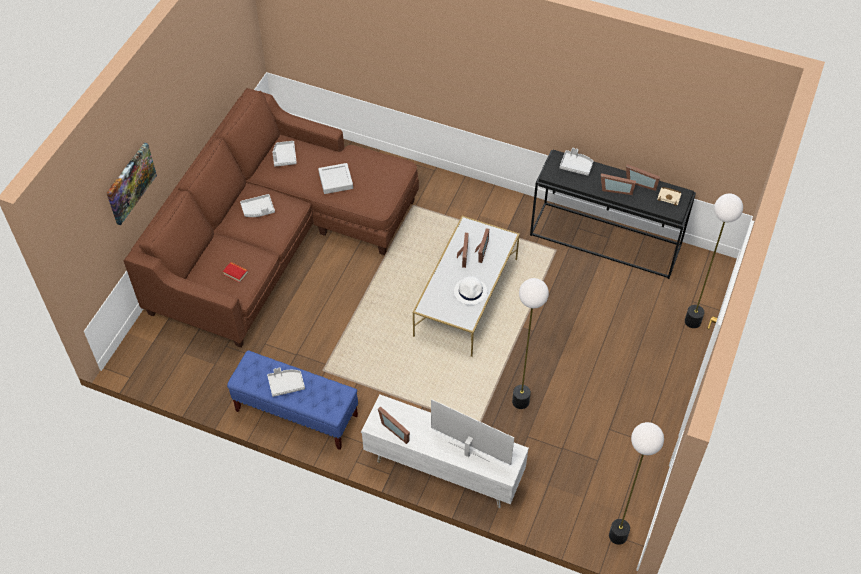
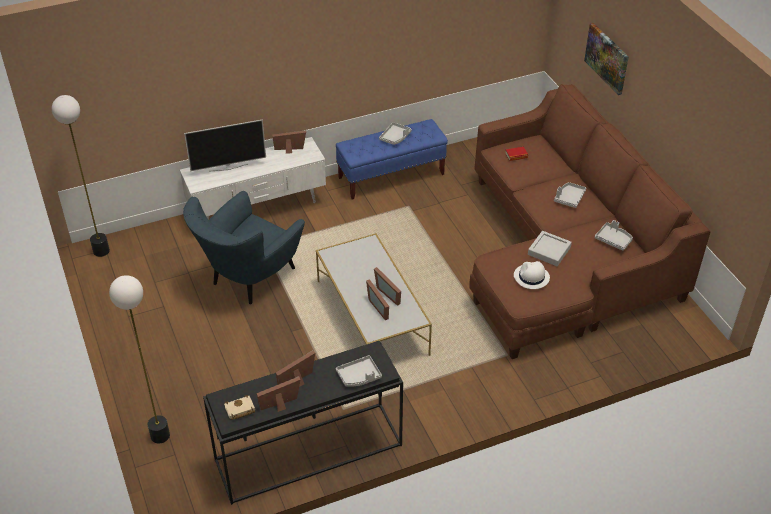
camera: 135 degrees right, 10 degrees down
white hat [454,276,487,305] -> white hat moved to [514,261,550,289]
floor lamp [512,278,549,409] -> blue armchair [183,191,305,305]

